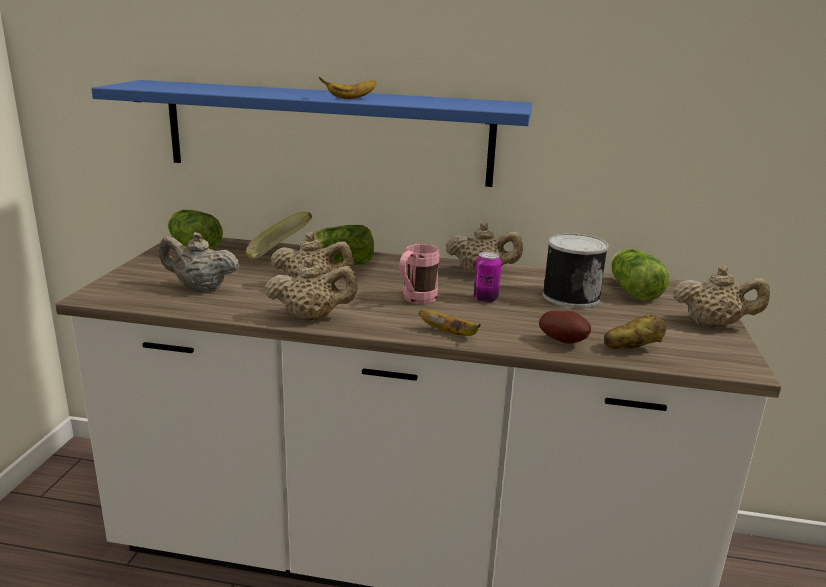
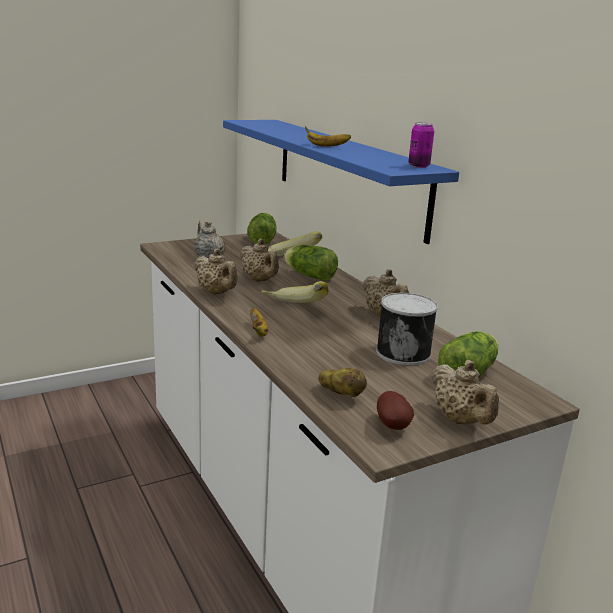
camera: 50 degrees right, 0 degrees up
pink mug [399,244,440,304] -> banana [261,281,328,303]
can [474,252,501,303] -> can moved to [408,122,434,168]
potato [539,311,591,344] -> potato moved to [377,391,414,430]

